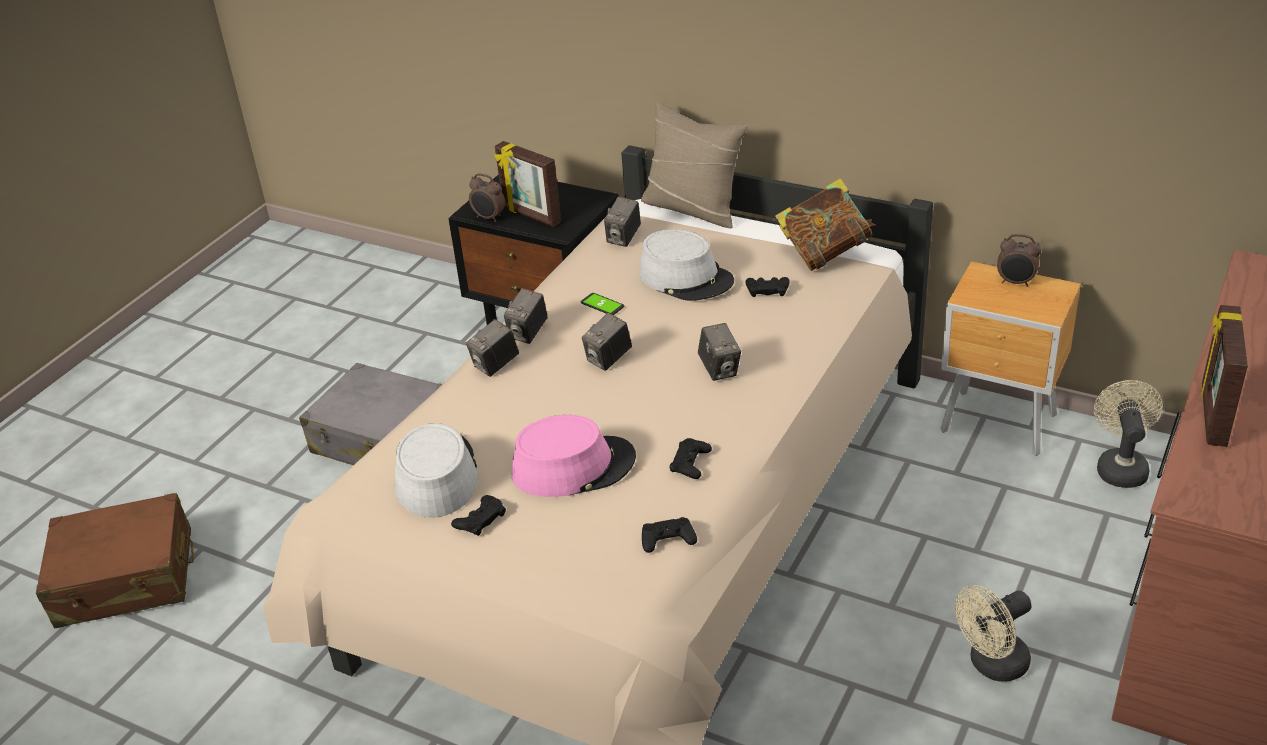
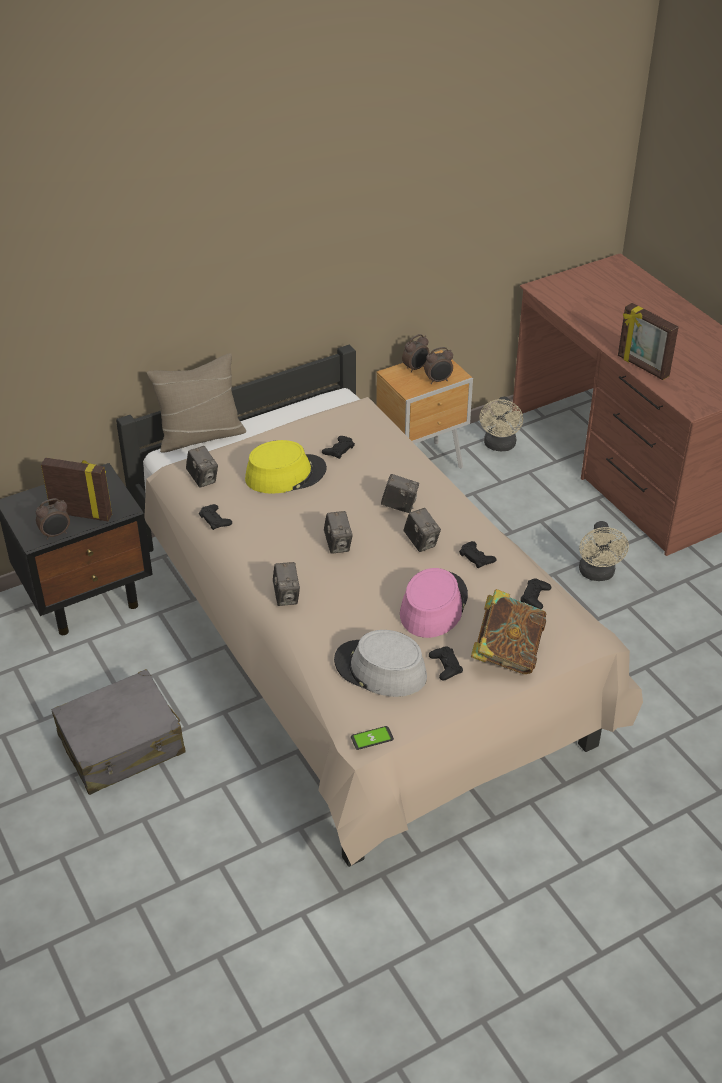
camera: 60 degrees left, 5 degrees up
brown suitcase [36,493,194,628] -> none
picture frame [494,141,561,227] -> picture frame turned 150 degrees counterclockwise [41,458,112,521]
camera [504,288,548,344] -> camera moved to [404,508,441,552]
phone [581,293,624,315] -> phone moved to [351,726,394,750]
grey hat [639,229,734,301] -> yellow hat [245,440,327,494]
book [775,178,876,271] -> book moved to [471,589,546,674]
beige fan [1094,380,1163,488] -> beige fan turned 120 degrees counterclockwise [480,397,523,451]
none -> black game controller [199,504,232,530]
none -> alarm clock [424,347,453,384]

